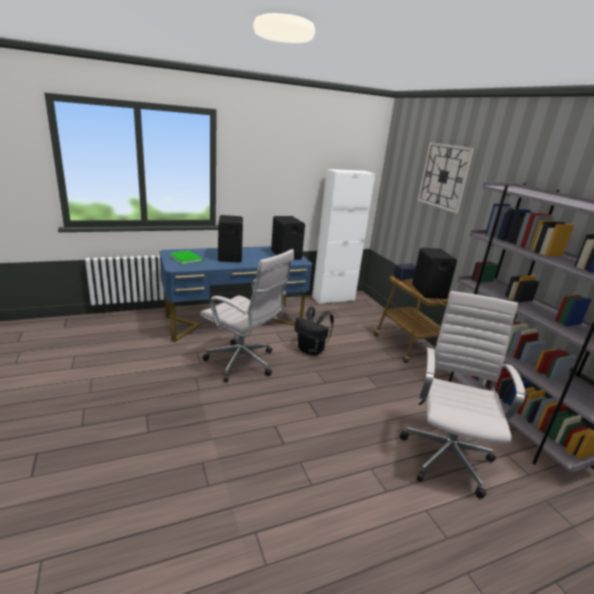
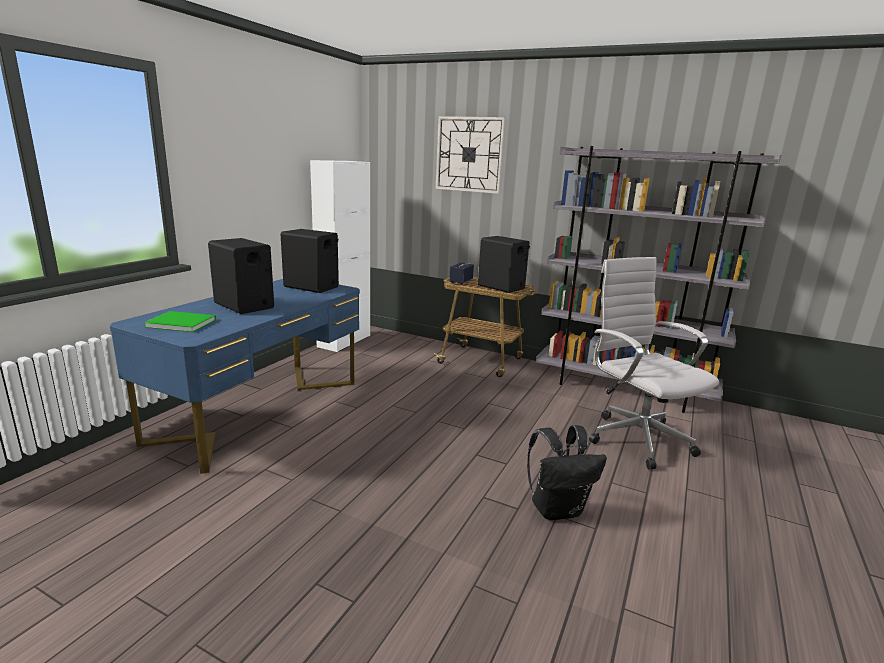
camera: 40 degrees left, 5 degrees down
white office chair [200,249,294,382] -> none
black backpack [294,307,334,356] -> black backpack moved to [527,425,607,520]

